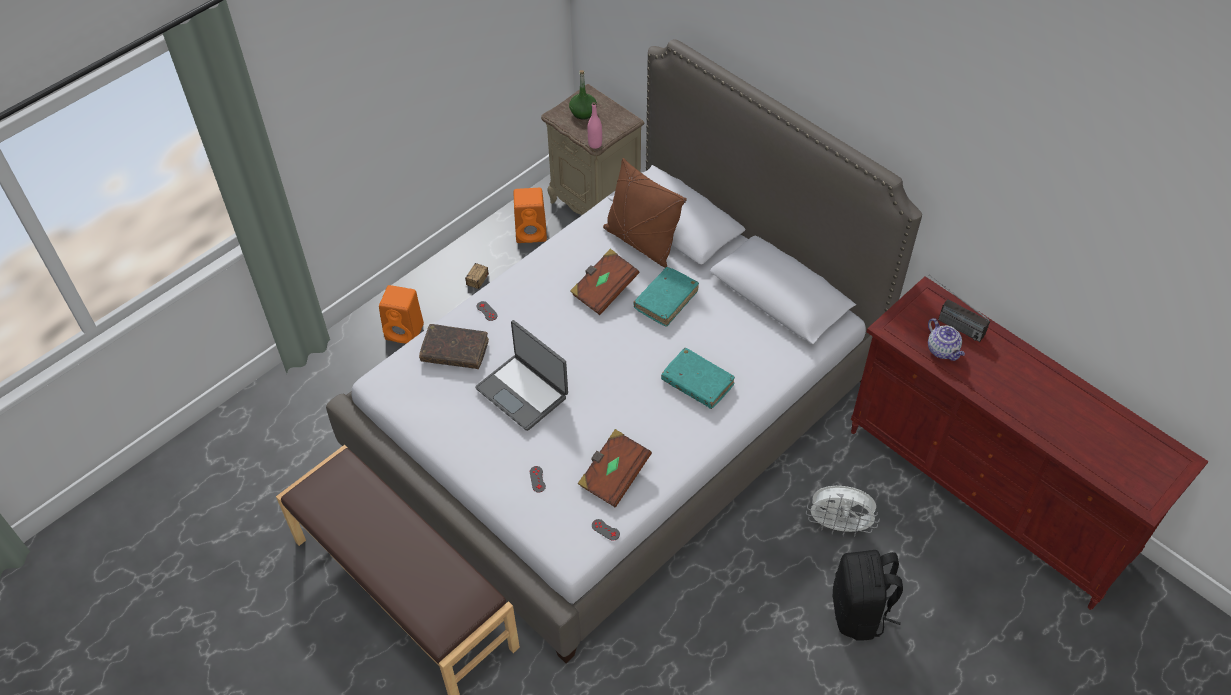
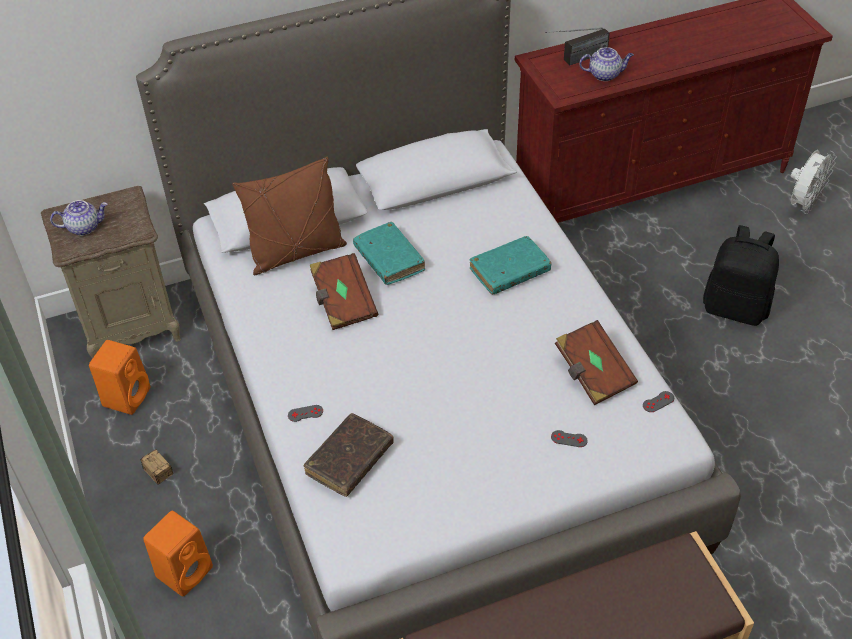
camera: 65 degrees left, 5 degrees down
laptop [475,320,568,431] -> none
green bottle [569,70,597,119] -> teapot [50,200,107,236]
pink bottle [588,102,602,149] -> none
white fan [806,486,880,537] -> white fan moved to [791,150,837,214]

